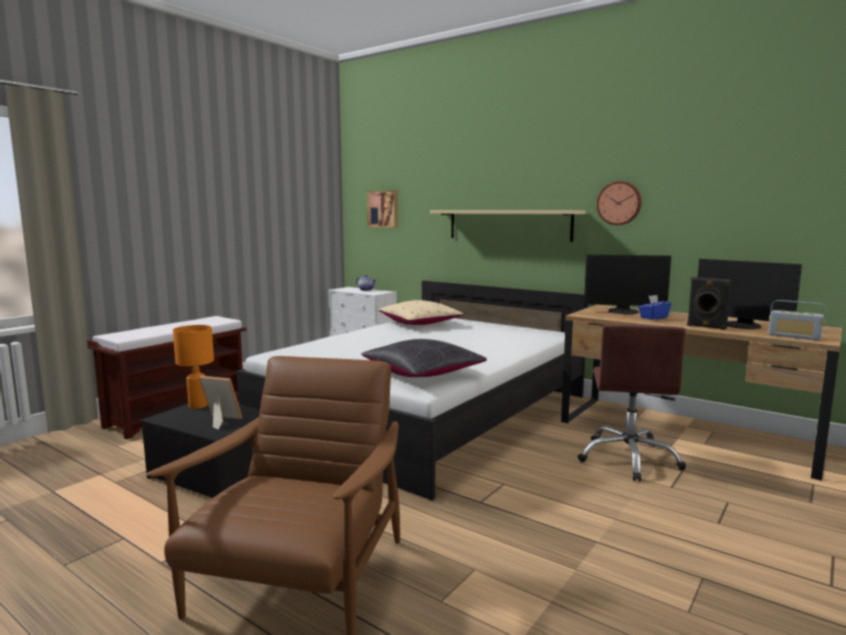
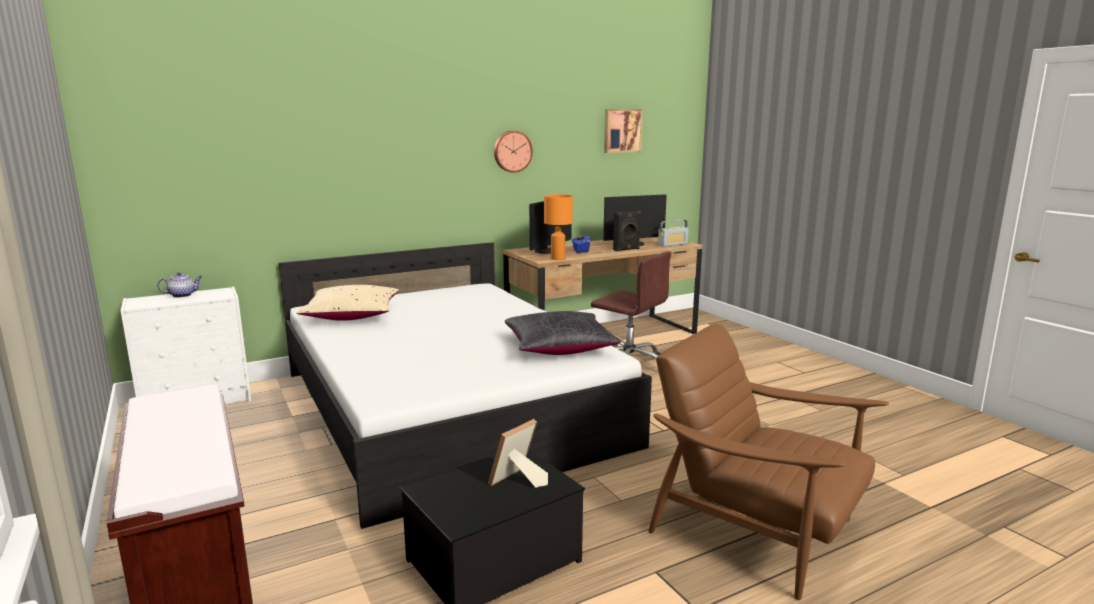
camera: 65 degrees left, 5 degrees up
orange table lamp [173,325,214,409] -> orange table lamp moved to [544,194,573,260]
picture [367,190,398,228] -> picture moved to [604,109,643,153]
beige shelf [430,210,586,242] -> none

